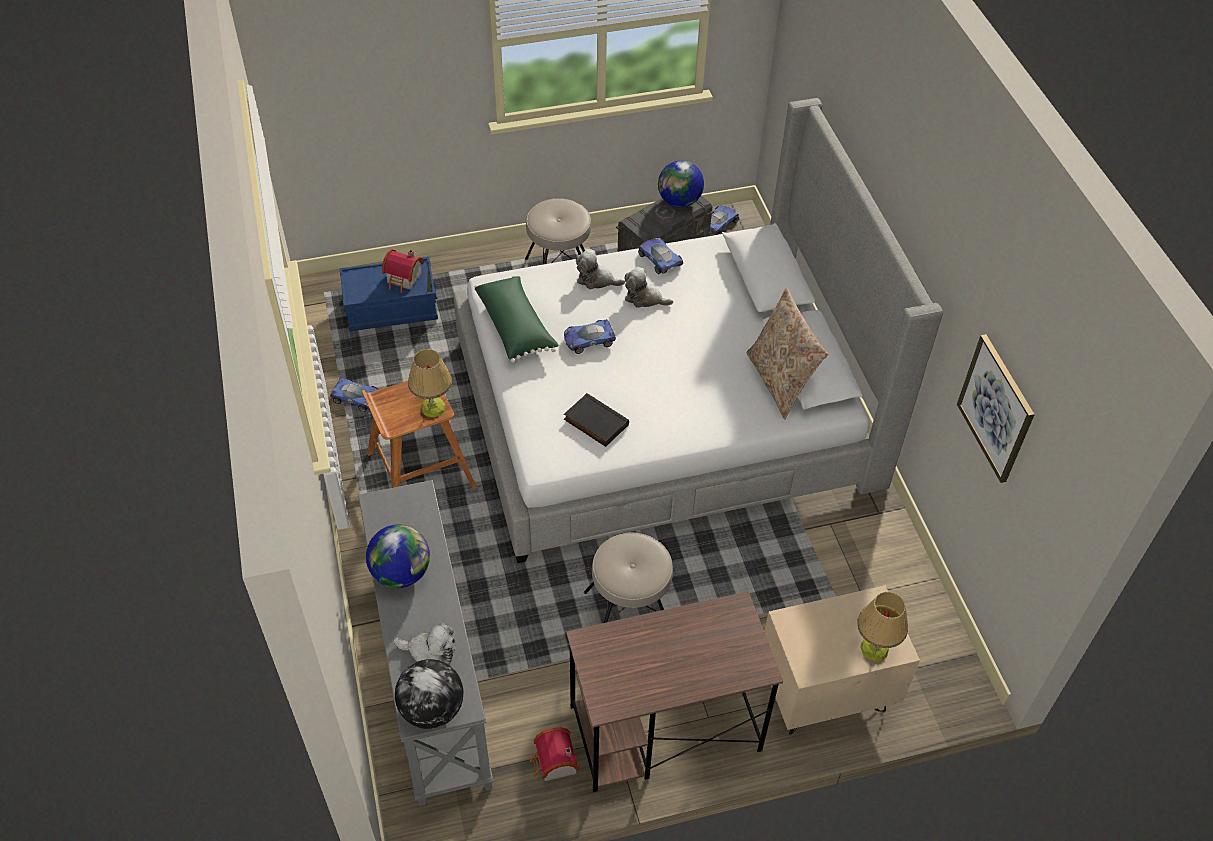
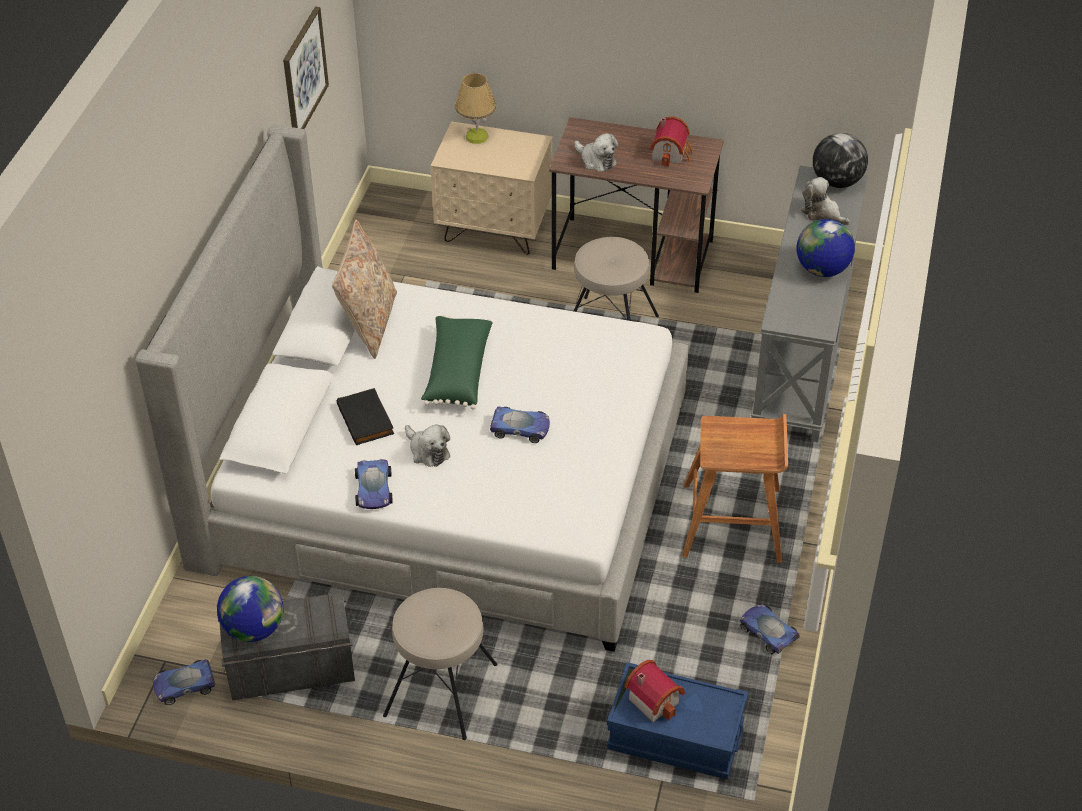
camera: 150 degrees left, 5 degrees down
table lamp [408,349,452,417] -> none
green pillow [474,275,559,363] -> green pillow moved to [421,315,492,410]
toy house [530,727,580,781] -> toy house moved to [650,117,693,167]
black book [564,393,629,447] -> black book moved to [337,388,394,445]
plush toy [576,249,625,289] -> plush toy moved to [574,133,618,172]

